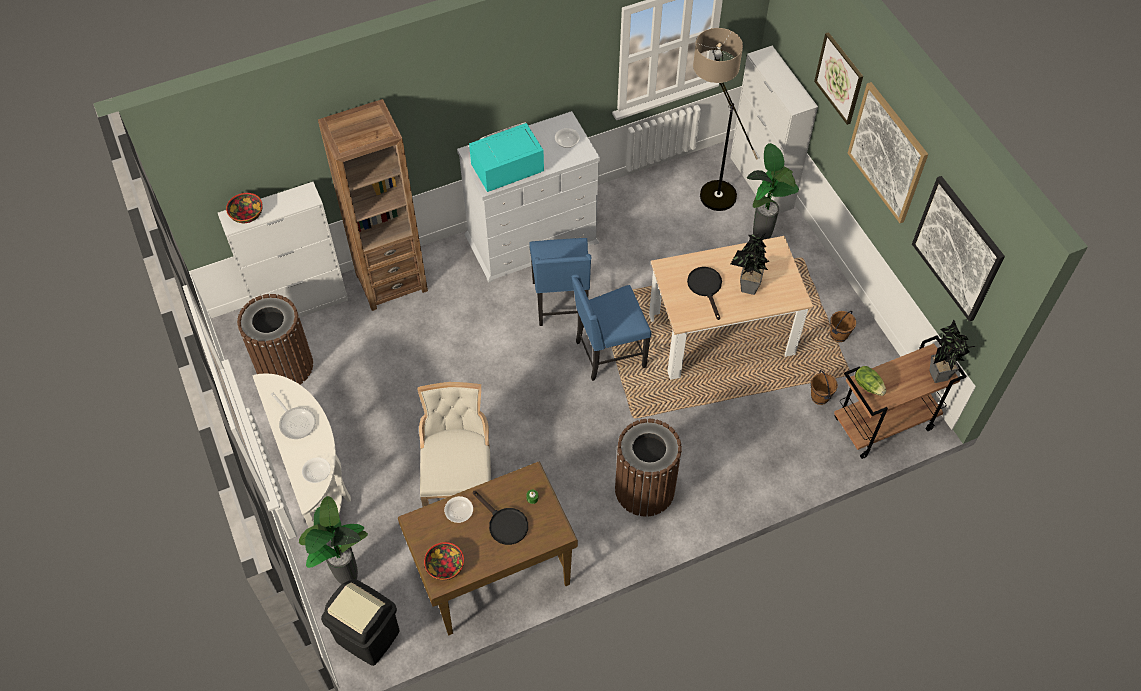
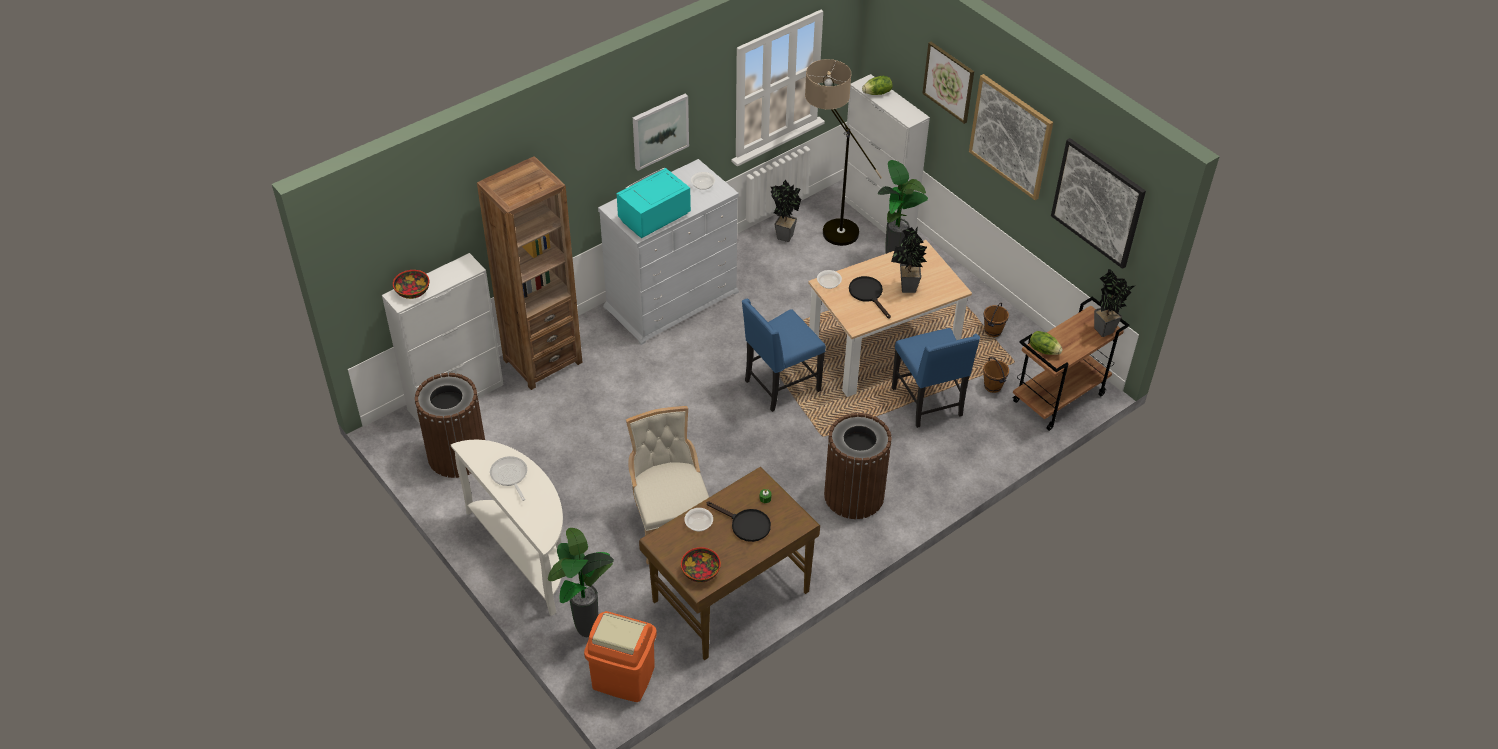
camera: 15 degrees left, 10 degrees down
frying pan [271,393,316,439] -> frying pan turned 150 degrees counterclockwise [490,456,527,501]
bowl [302,457,330,483] -> bowl moved to [817,270,842,289]
black trash can [321,579,400,666] -> orange trash can [584,611,657,702]
blue chair [529,238,591,326] -> blue chair moved to [892,328,980,428]
none -> picture [633,94,689,171]
none -> potted plant [771,180,801,242]
none -> lettuce [862,76,893,95]

